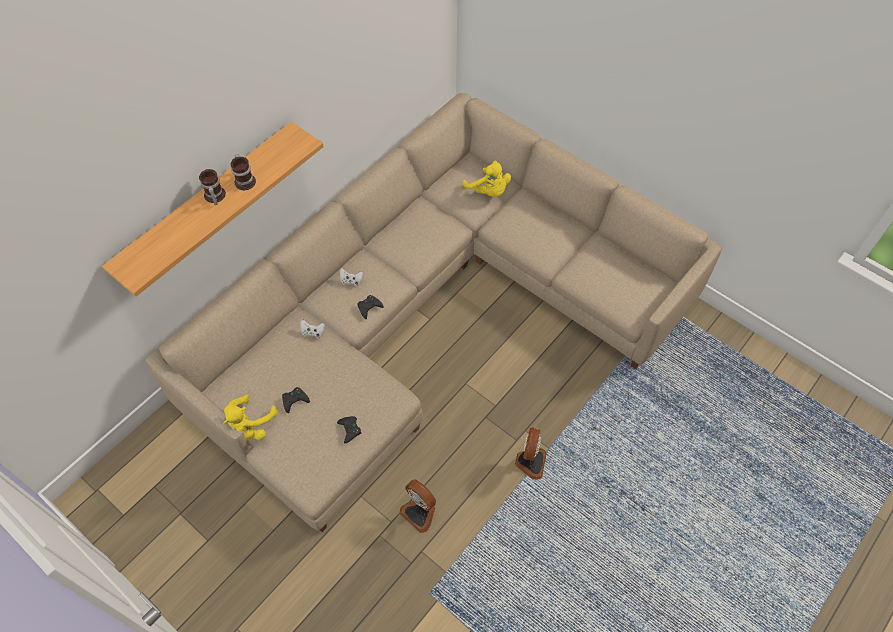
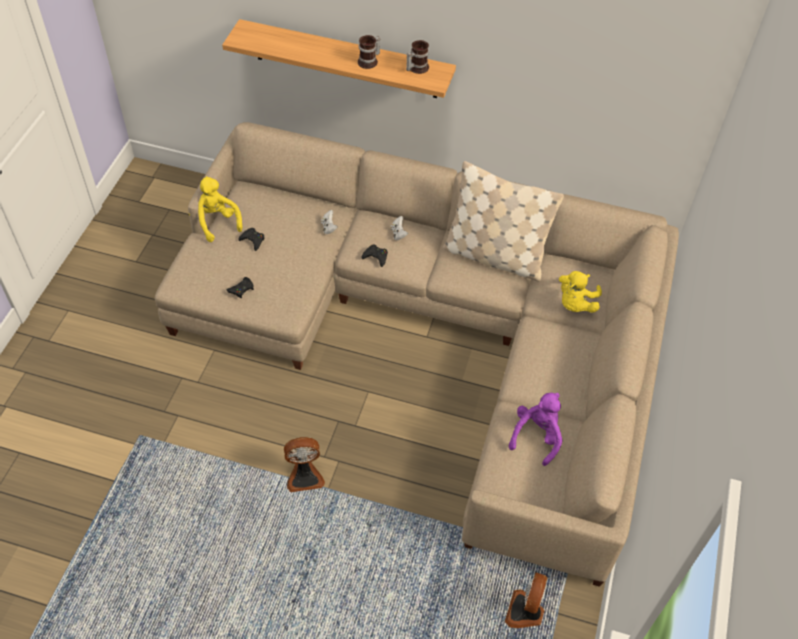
camera: 65 degrees right, 5 degrees down
mug [199,169,226,205] -> mug moved to [406,40,429,74]
yellow plush toy [223,395,278,440] -> yellow plush toy turned 60 degrees clockwise [189,176,242,242]
fan [399,479,436,533] -> fan moved to [505,572,547,628]
none -> beige pillow [443,161,564,282]
none -> purple plush toy [509,393,562,466]

